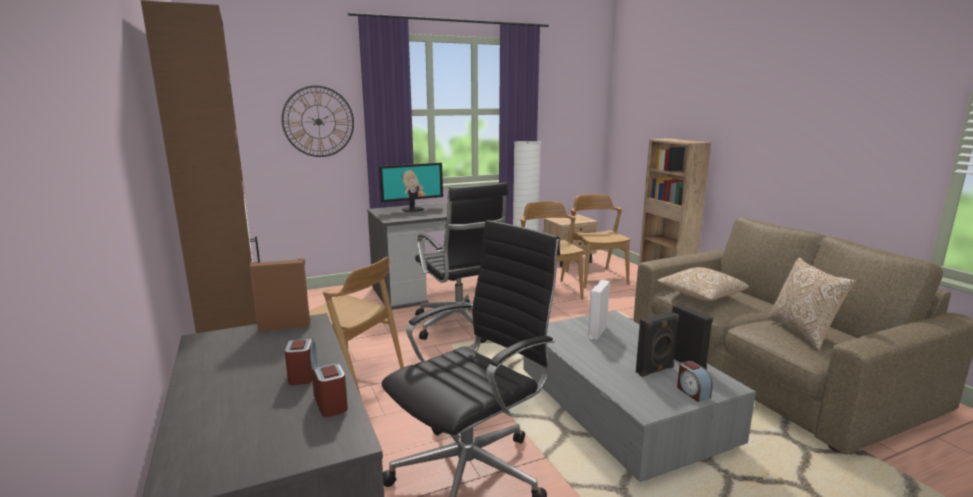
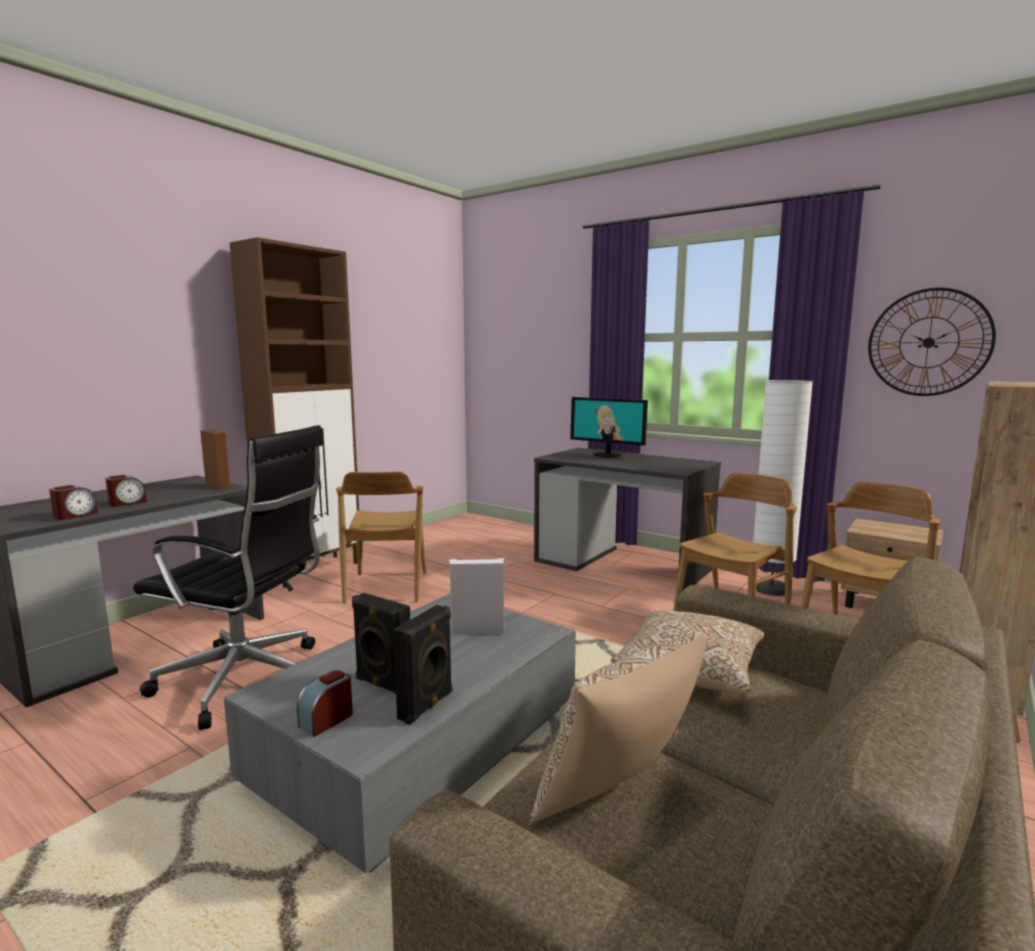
camera: 60 degrees right, 5 degrees down
wall clock [281,85,354,157] -> wall clock moved to [868,288,996,396]
black office chair [415,183,508,343] -> none

